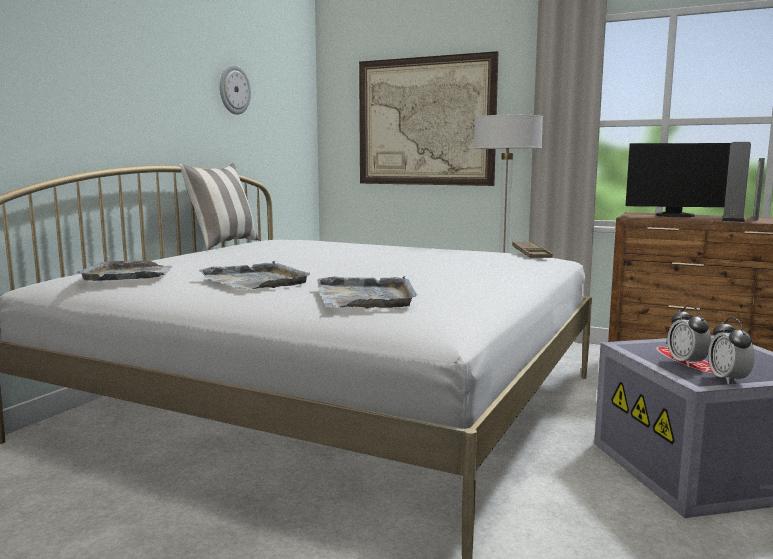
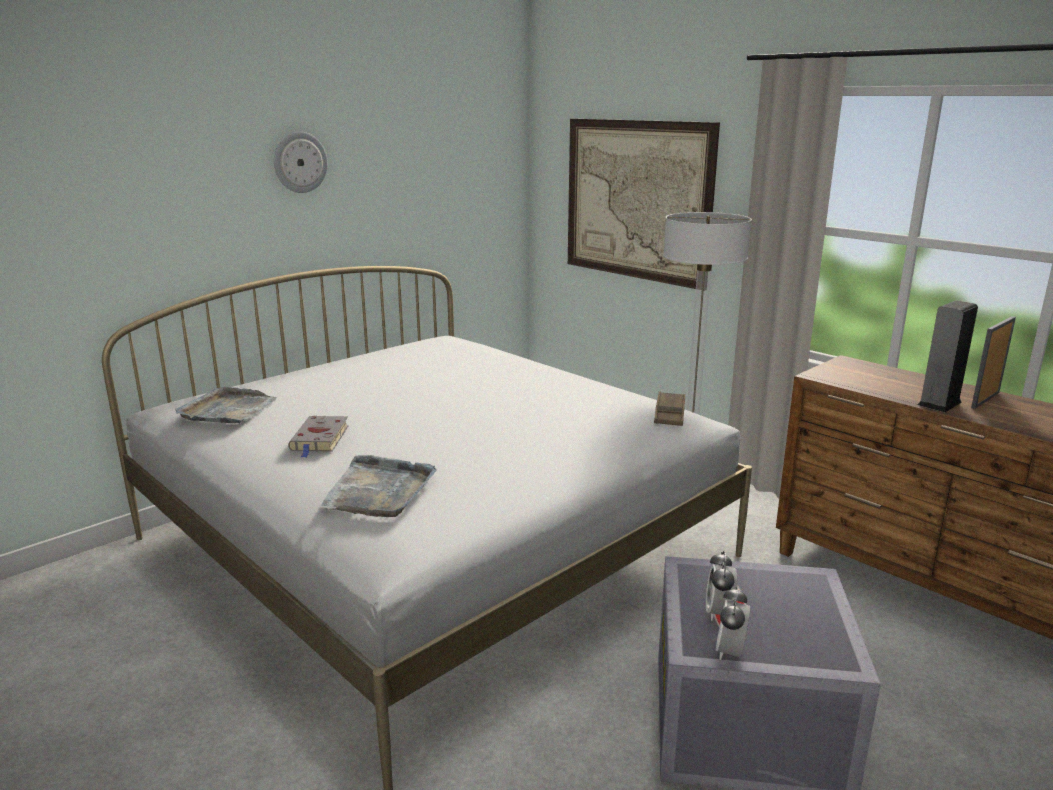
camera: 20 degrees right, 10 degrees up
pillow [179,163,259,249] -> none
grey tray [199,261,310,290] -> grey book [288,416,349,457]
wall clock [219,65,251,115] -> wall clock moved to [274,132,328,193]
monitor [625,143,731,217] -> none

